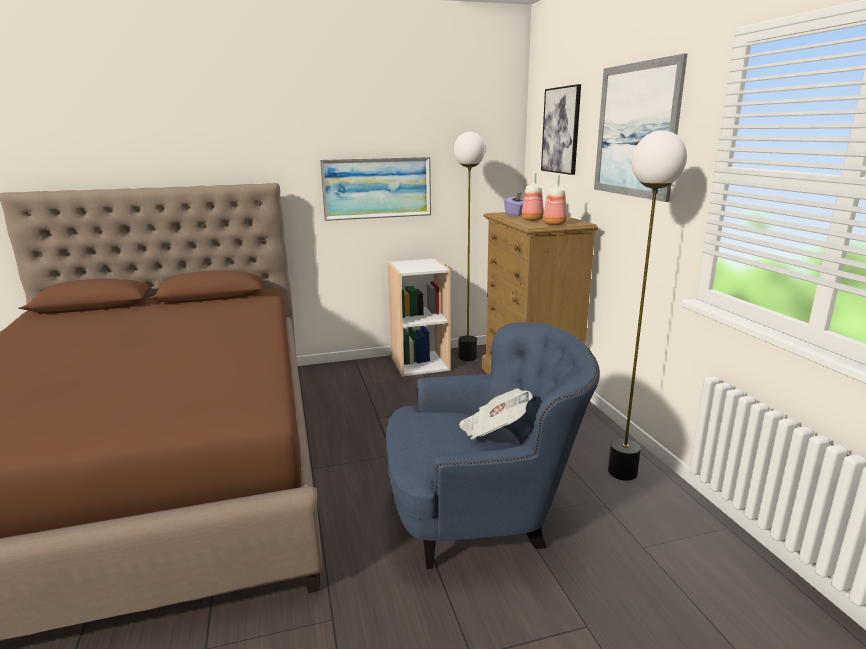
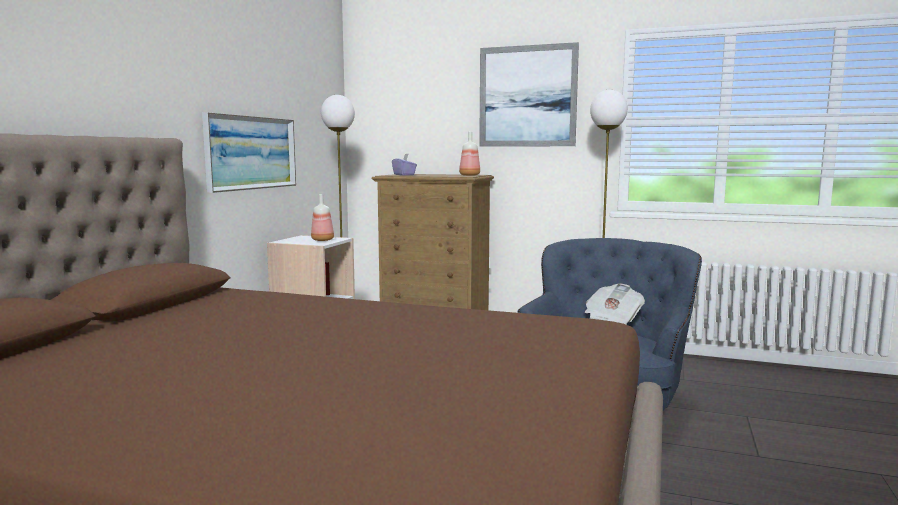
camera: 55 degrees left, 10 degrees down
bottle [521,173,544,221] -> bottle moved to [311,194,334,241]
picture [541,84,581,175] -> none

